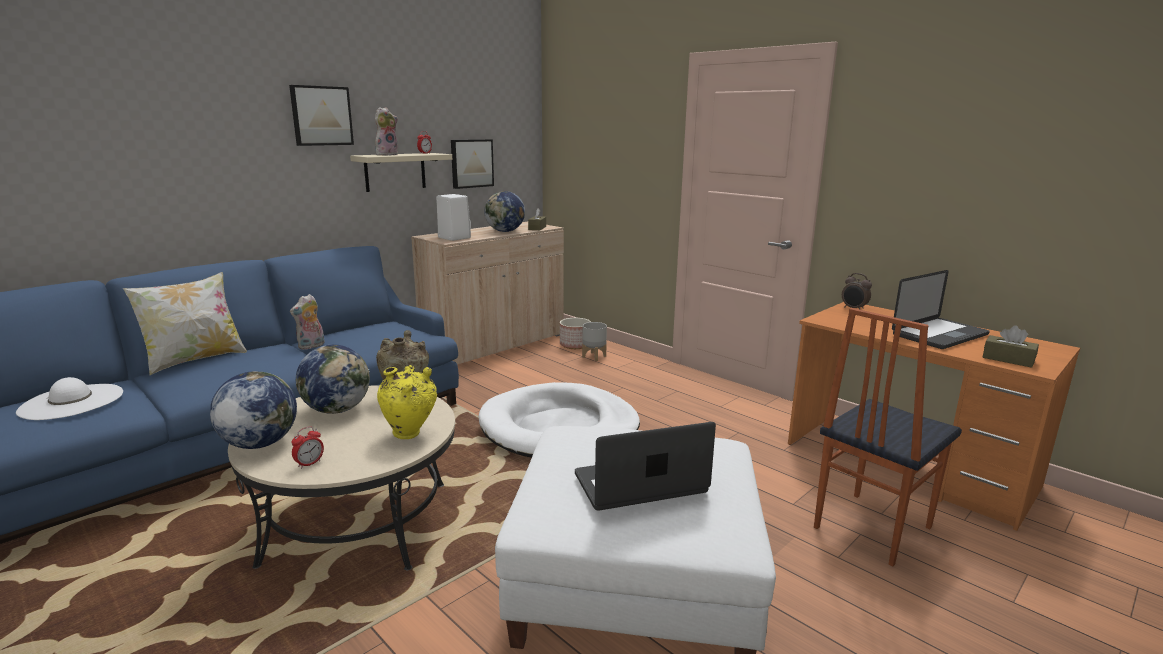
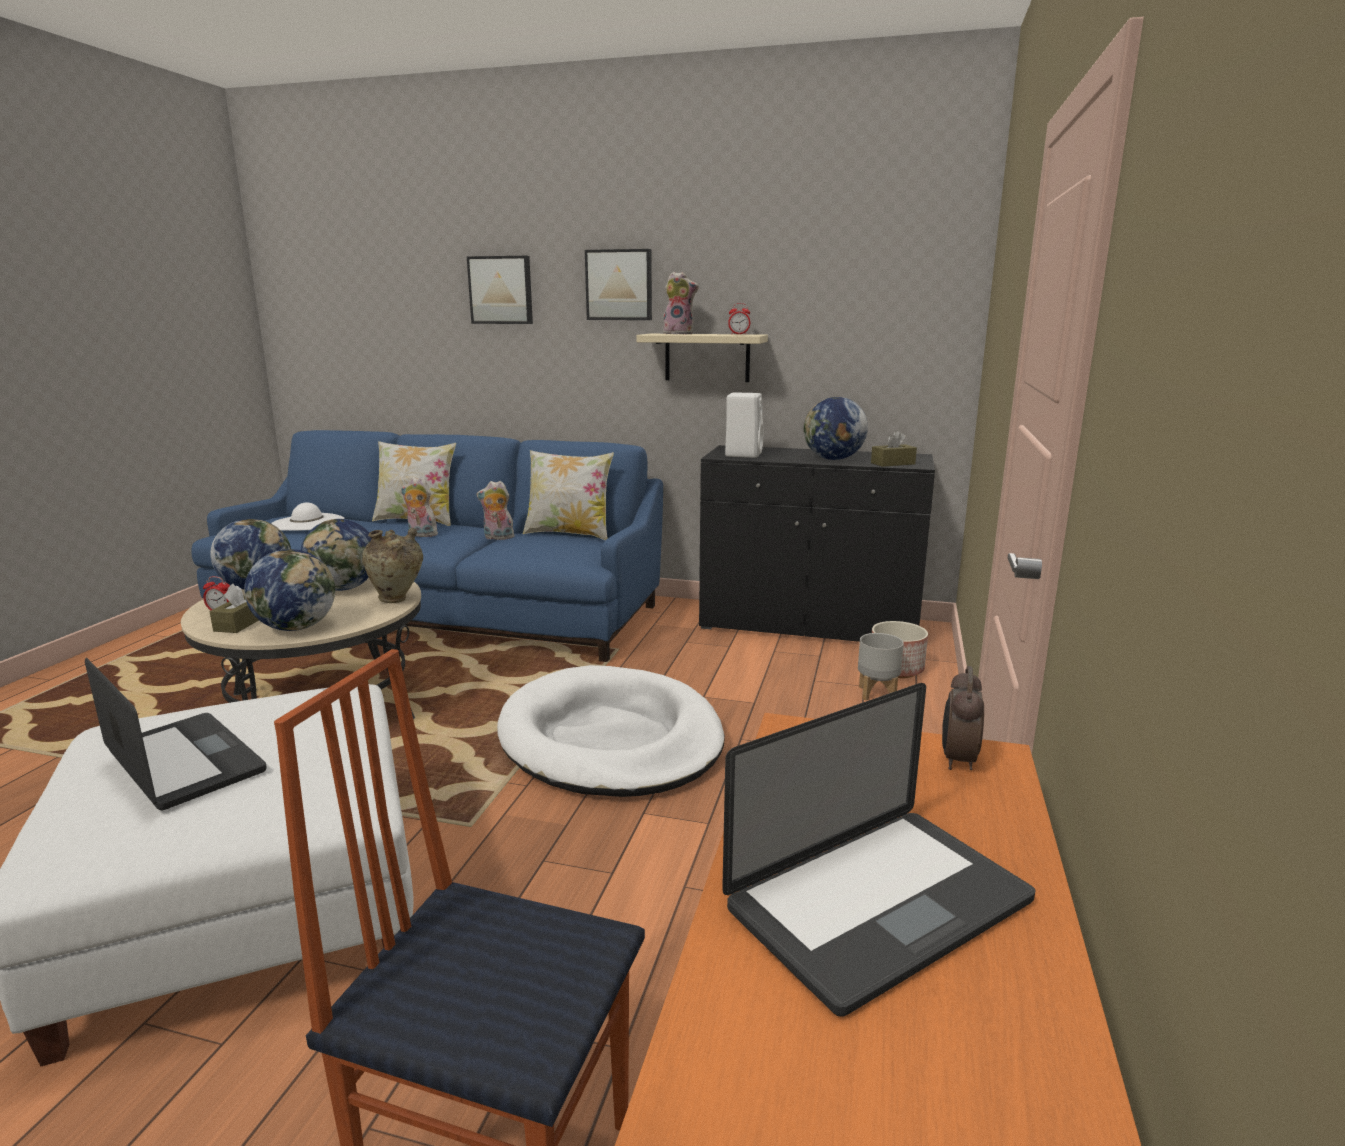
camera: 60 degrees right, 0 degrees up
yellow vase [377,365,437,439] -> globe [244,549,335,631]
beige cabinet [411,222,564,365] -> black cabinet [699,445,935,642]
picture [451,139,494,189] -> picture moved to [467,256,533,324]
laptop [892,270,990,349] -> laptop turned 60 degrees counterclockwise [722,683,1036,1017]
brown tissue box [983,325,1039,368] -> brown tissue box moved to [210,584,259,633]
none -> plush toy [401,477,438,537]
none -> pillow [523,450,614,540]

